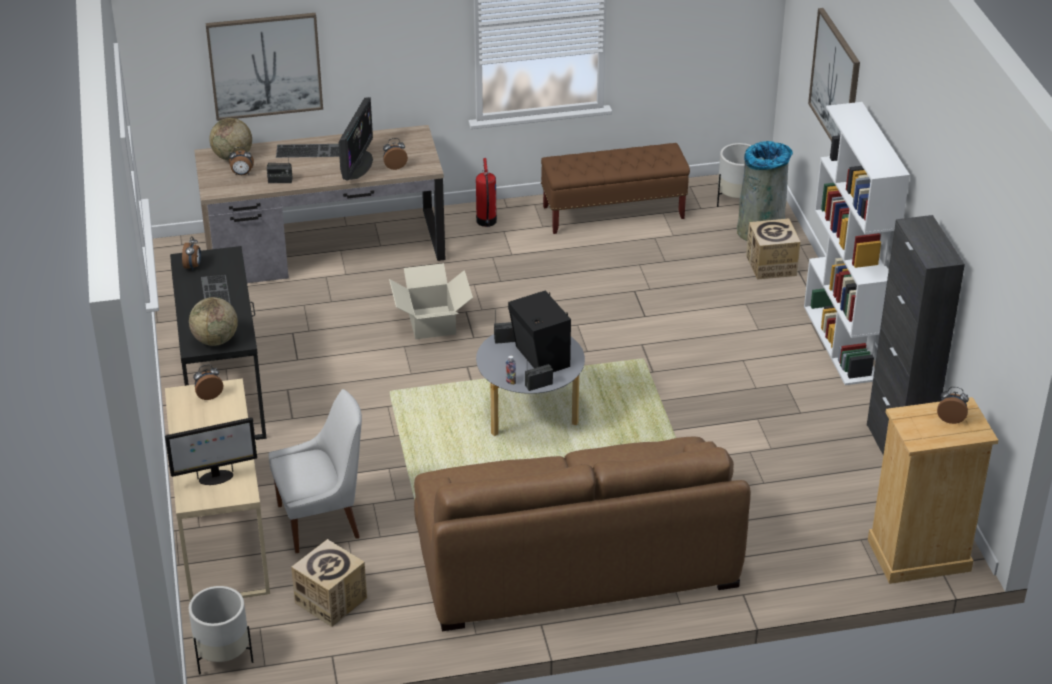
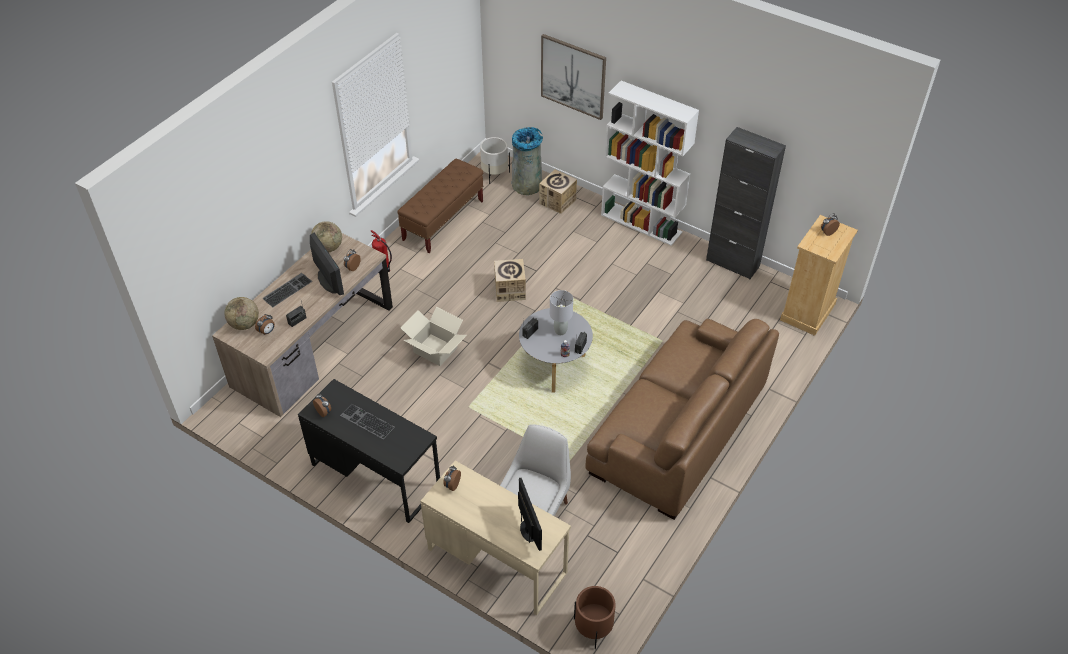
camera: 45 degrees left, 10 degrees up
monitor [165,417,257,485] -> monitor turned 45 degrees counterclockwise [518,478,542,551]
white planter [188,586,253,675] -> brown planter [574,586,616,649]
globe [189,297,238,346] -> globe moved to [311,221,342,252]
picture [205,13,323,121] -> none
cardboard box [291,539,367,627] -> cardboard box moved to [494,259,526,302]
black speaker [508,290,571,372] -> grey table lamp [550,290,573,335]

